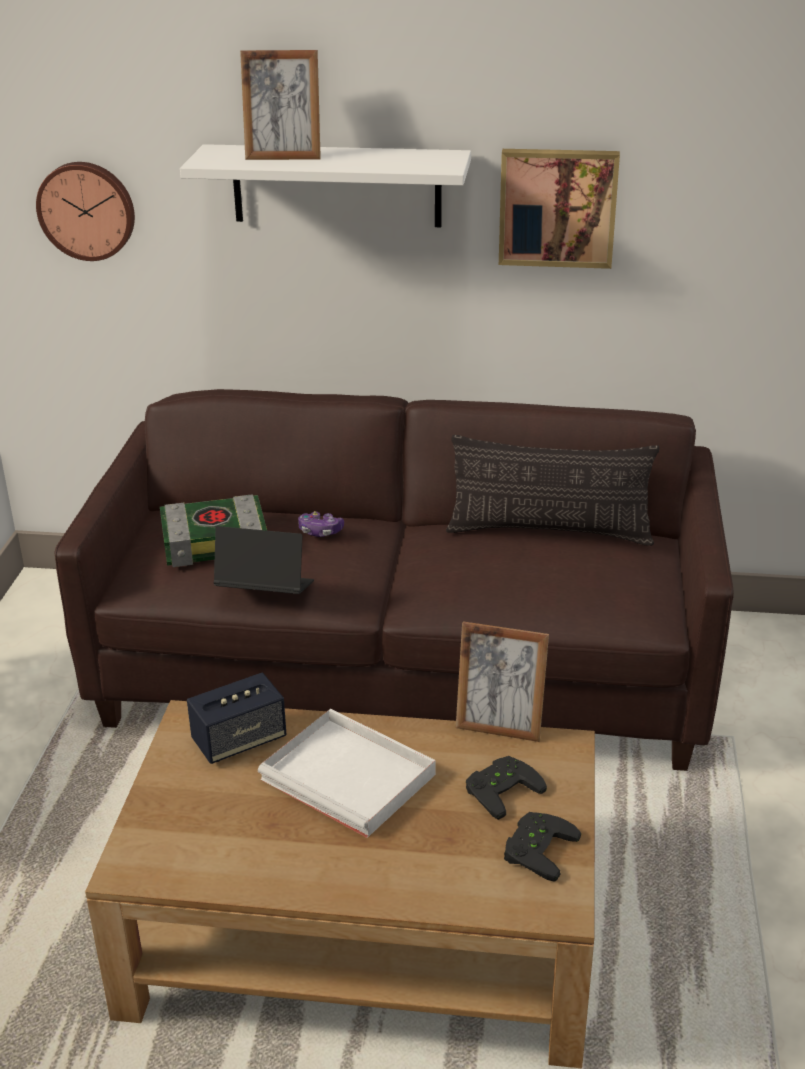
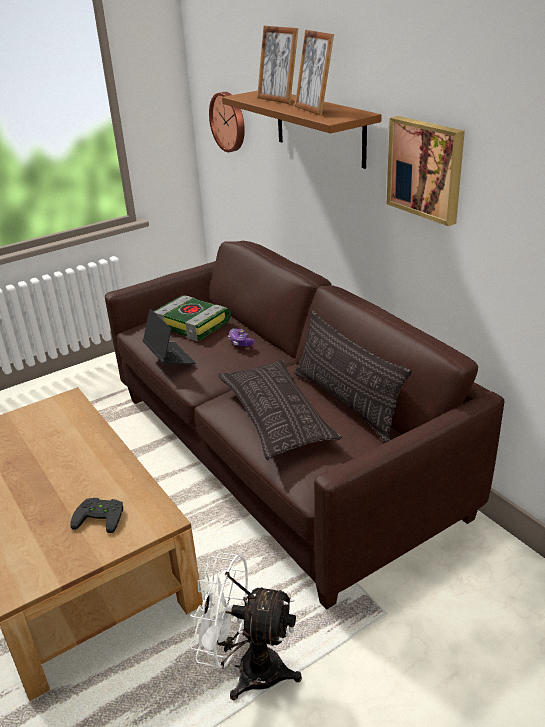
camera: 50 degrees right, 0 degrees up
white shelf [180,144,471,227] -> brown shelf [222,91,382,169]
speaker [187,673,287,764] -> none
white tray [258,709,436,838] -> none
picture frame [456,621,549,742] -> picture frame moved to [295,30,334,116]
black game controller [504,812,581,882] -> none
none -> white fan [189,553,302,701]
none -> pillow [218,360,342,460]

